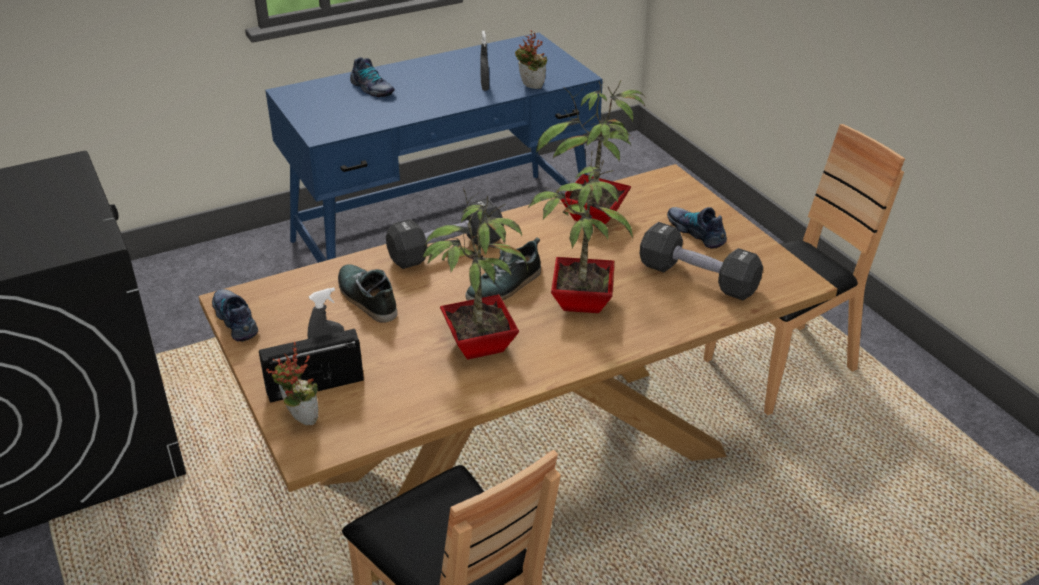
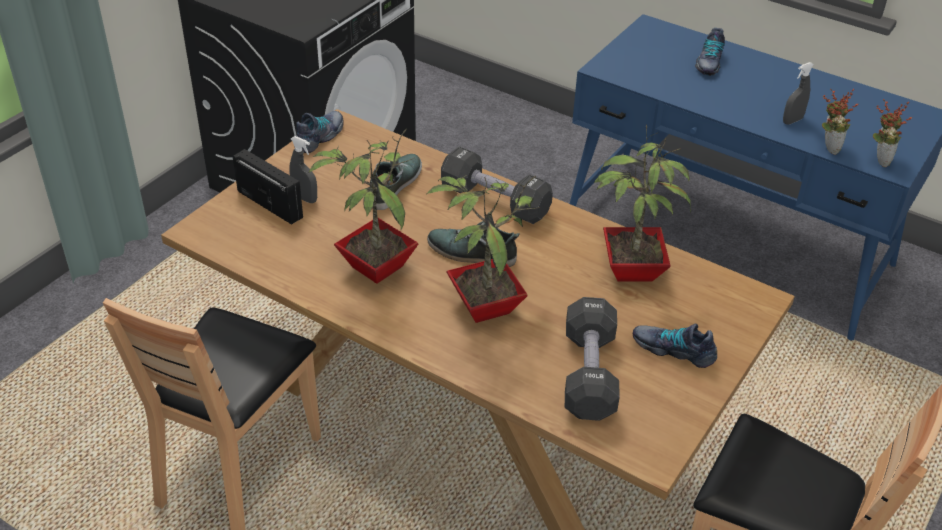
camera: 60 degrees right, 5 degrees up
potted plant [266,342,318,425] -> potted plant moved to [873,99,913,167]
shoe [667,207,727,249] -> shoe turned 90 degrees counterclockwise [633,324,717,368]

